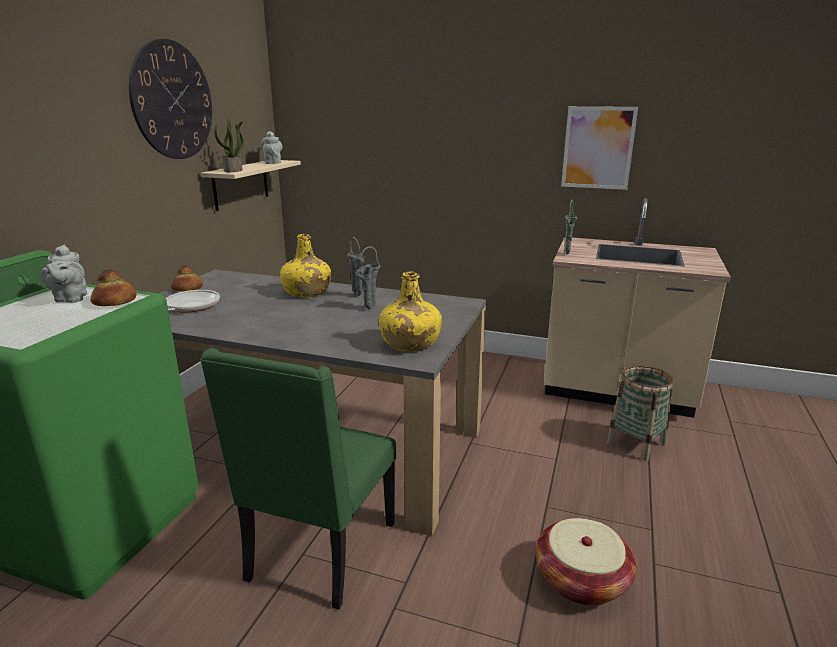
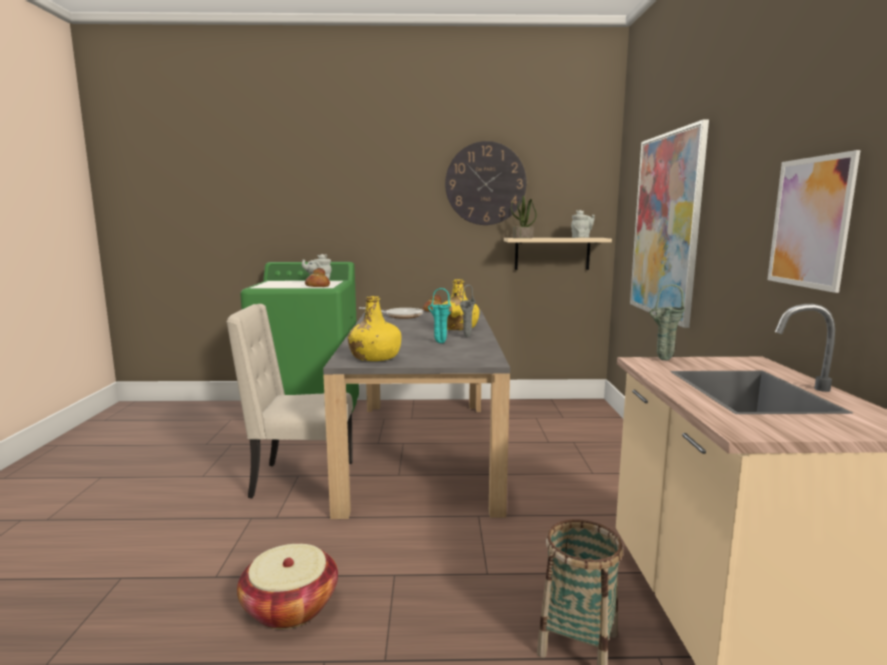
camera: 70 degrees right, 10 degrees down
green chair [200,348,397,609] -> beige chair [226,304,353,498]
grey vase [356,247,380,310] -> turquoise vase [428,288,451,343]
none -> picture [630,119,709,328]

